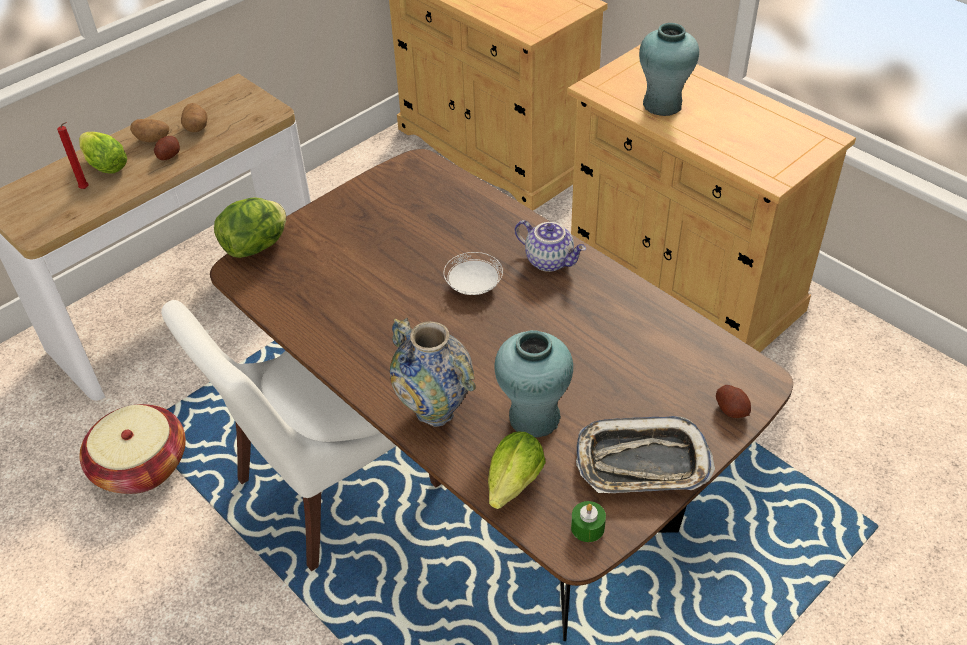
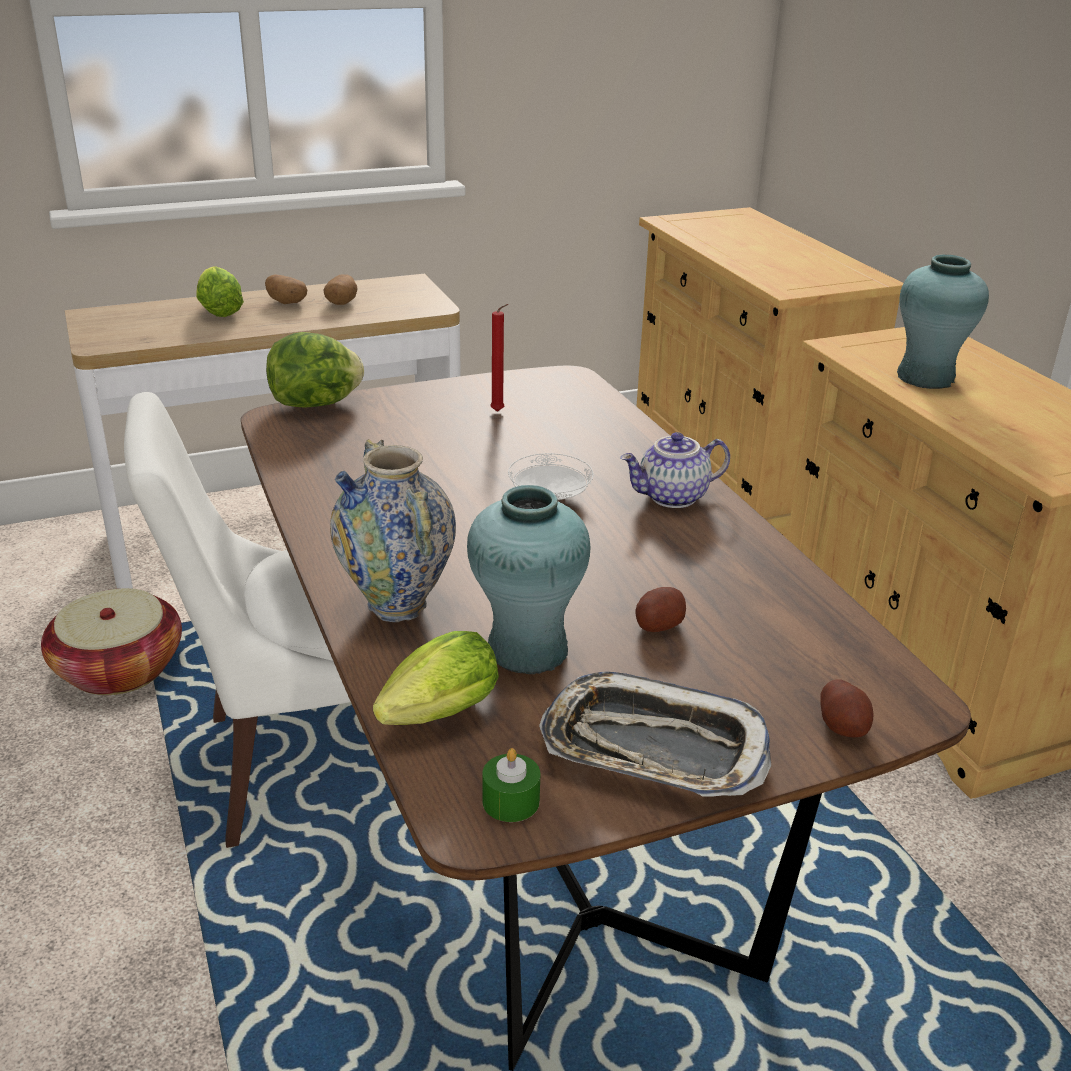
camera: 20 degrees right, 15 degrees down
red candle [57,122,89,189] -> red candle moved to [490,304,508,412]
potato [154,136,180,161] -> potato moved to [635,587,686,632]
teapot [515,220,586,272] -> teapot turned 105 degrees clockwise [620,432,730,508]

